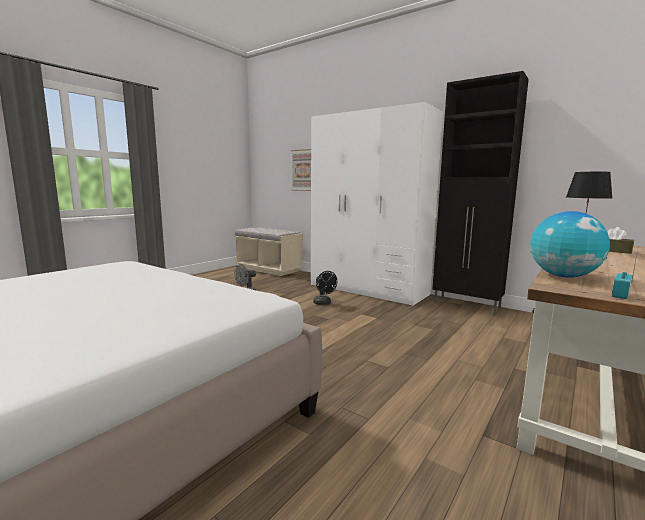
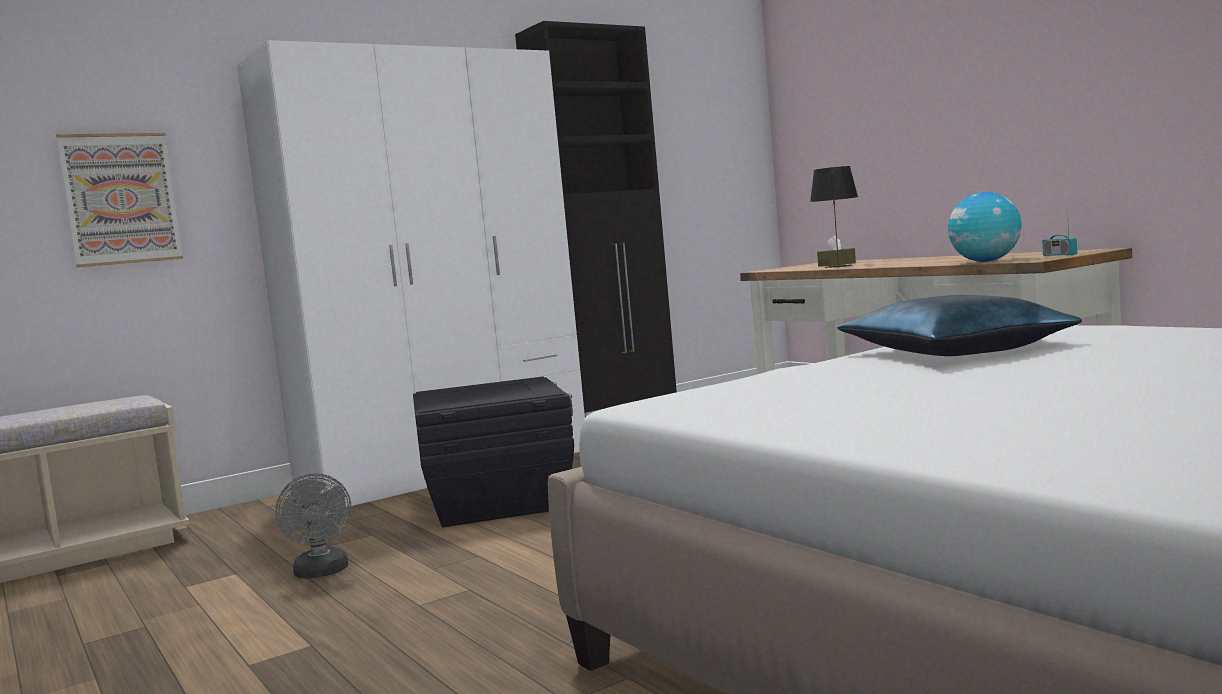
camera: 70 degrees left, 5 degrees down
black fan [313,271,337,305] -> black storage box [413,377,574,527]
none -> blue pillow [837,295,1082,356]

